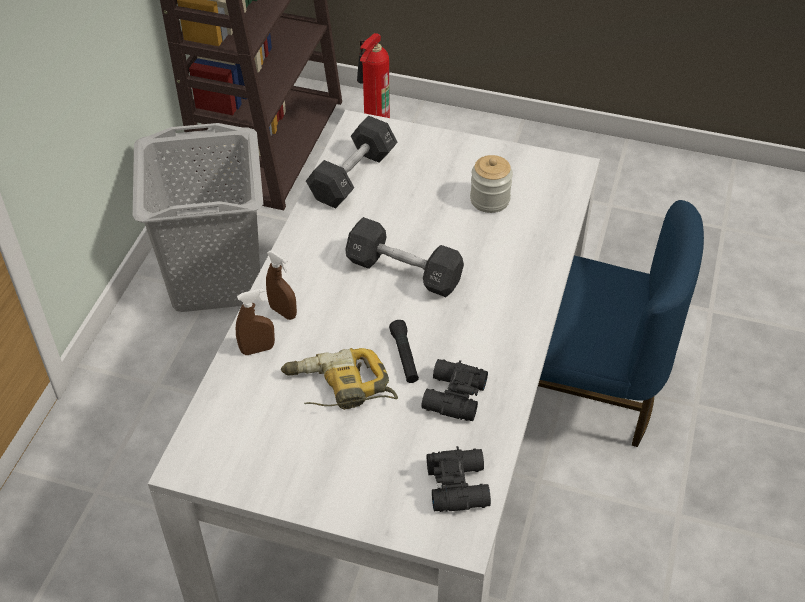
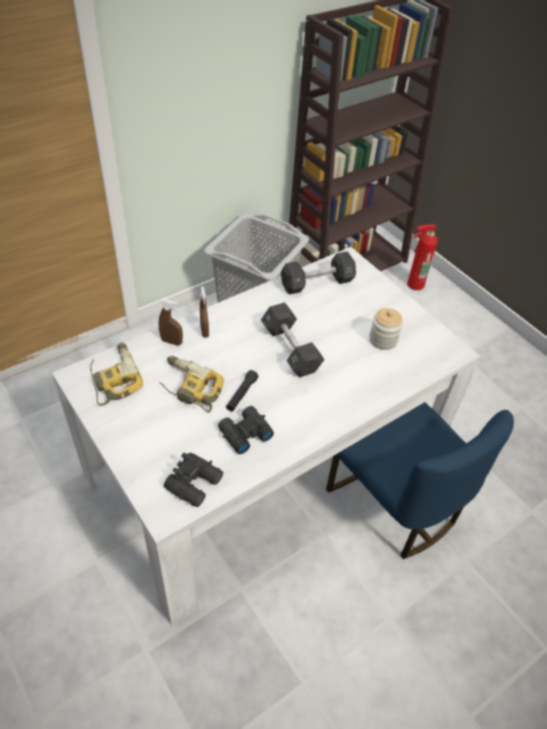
camera: 35 degrees right, 0 degrees up
none -> power drill [90,342,143,406]

